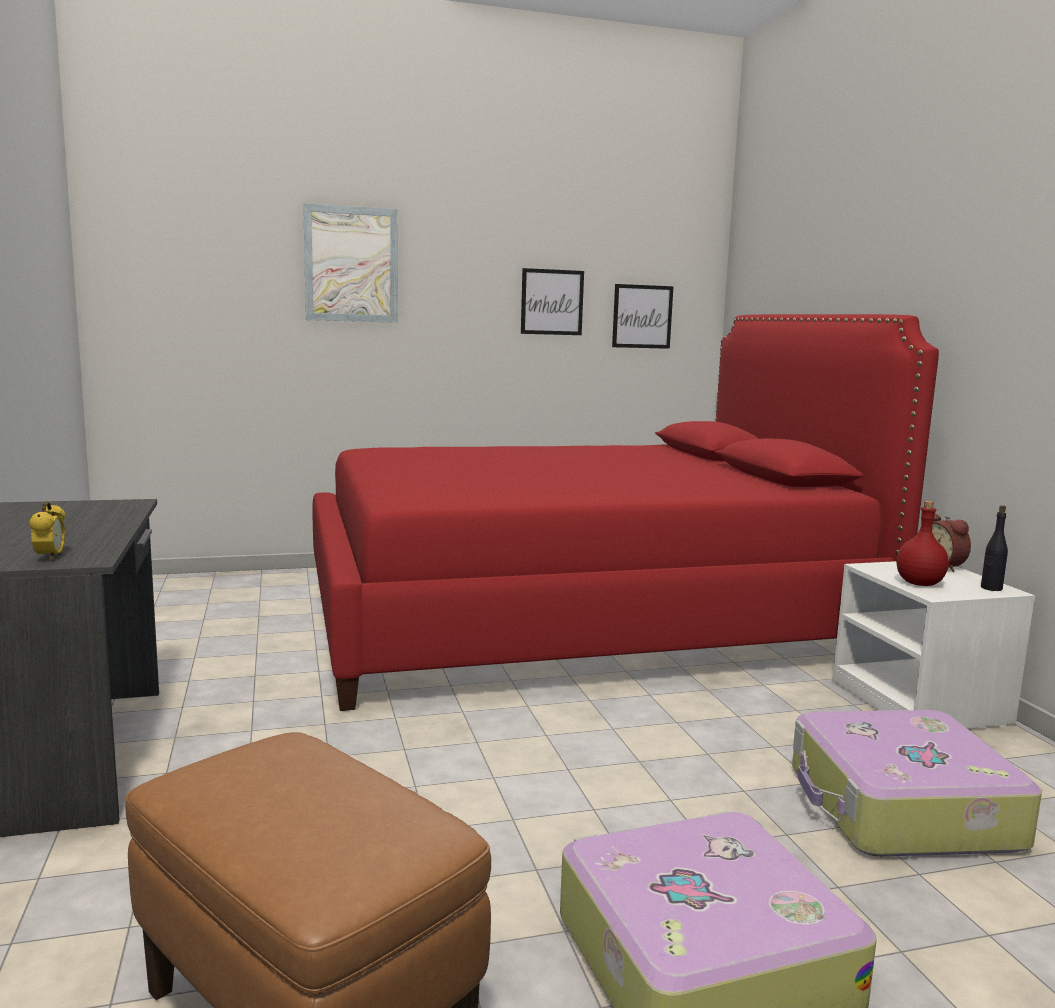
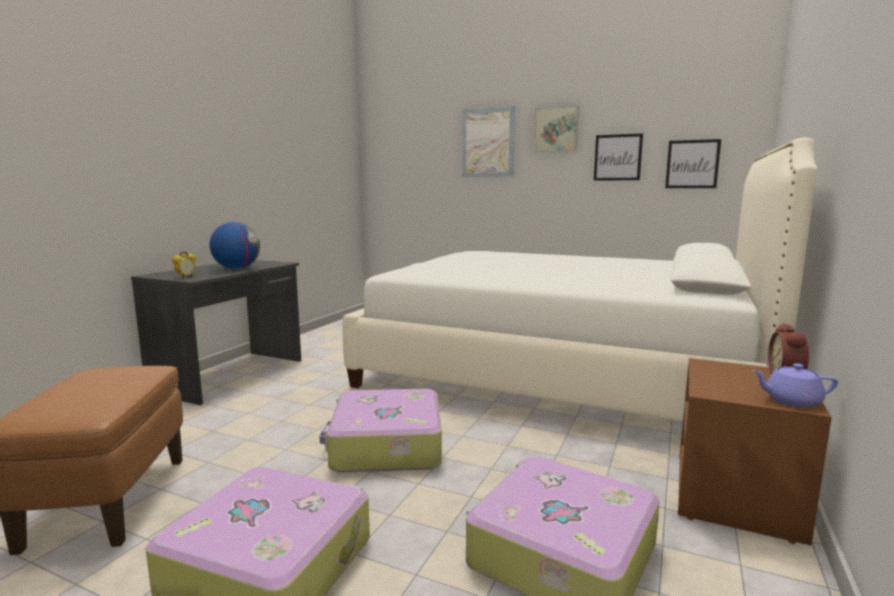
camera: 40 degrees right, 0 degrees up
red bed [313,314,939,711] -> white bed [343,137,817,421]
white nightstand [833,561,1035,729] -> brown nightstand [678,358,832,545]
red bottle [896,501,949,586] -> none
black bottle [981,505,1008,591] -> purple teapot [752,363,838,408]
none -> globe [210,222,260,269]
none -> suitcase [319,389,442,472]
none -> picture [534,105,579,152]

